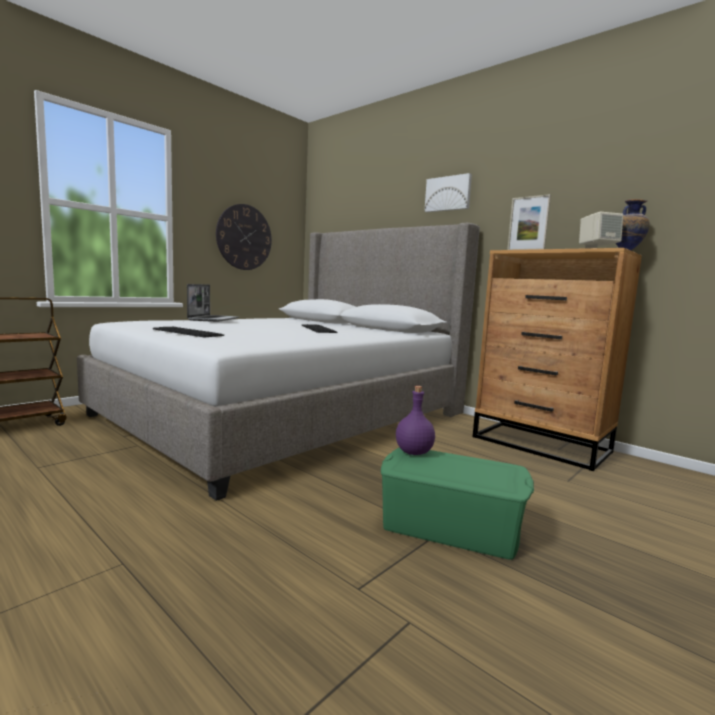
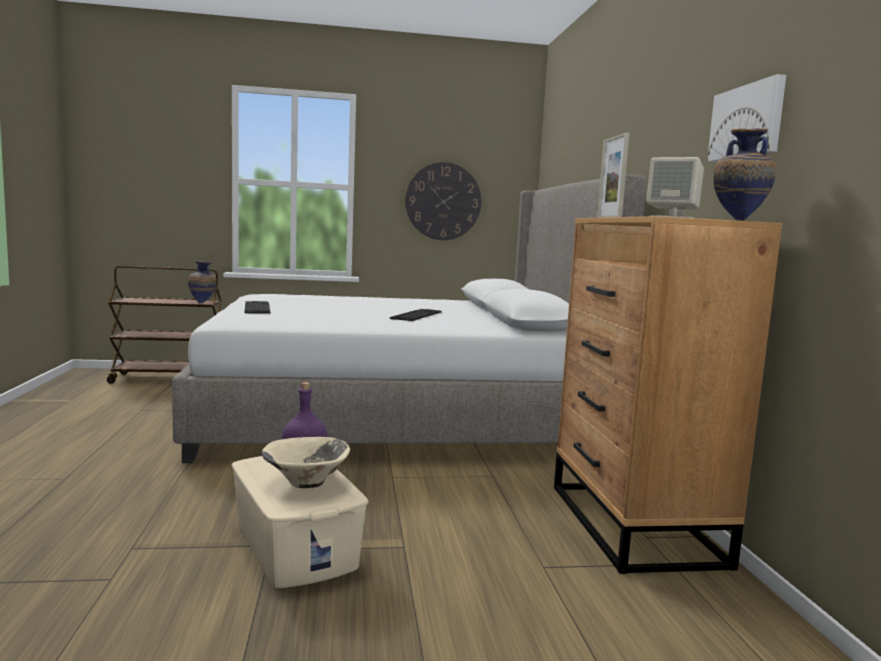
camera: 40 degrees right, 0 degrees up
laptop [187,284,239,322] -> none
green storage box [381,447,534,560] -> beige storage box [232,456,369,588]
picture [424,173,472,212] -> picture moved to [707,74,786,162]
none -> vase [188,261,217,303]
none -> beige bowl [261,437,350,488]

